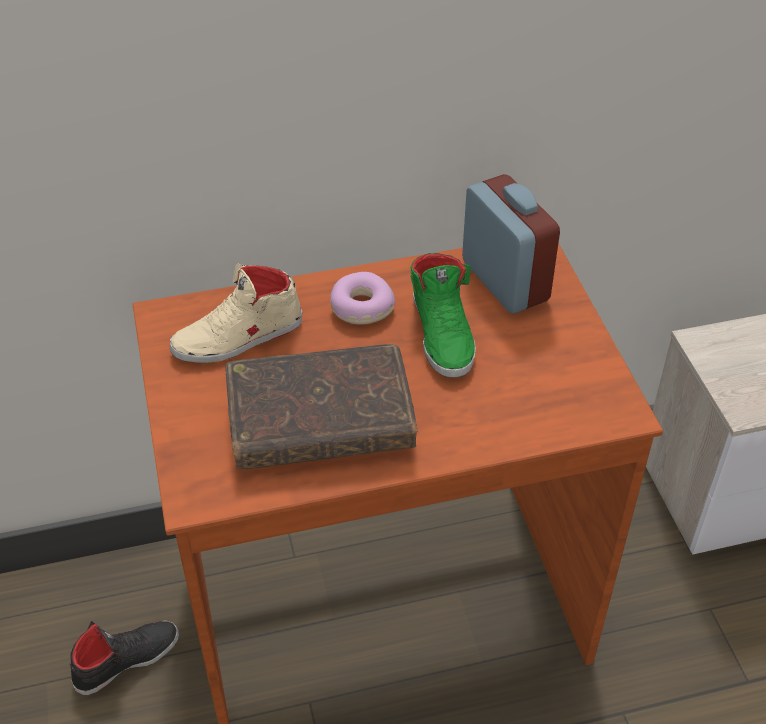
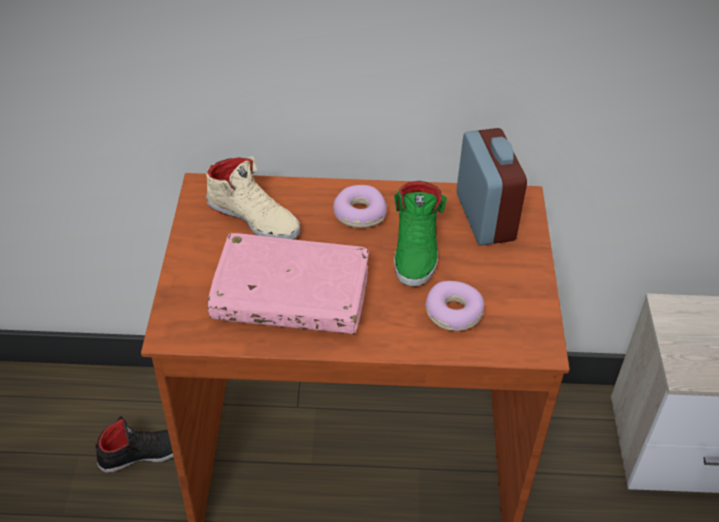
camera: 15 degrees right, 0 degrees up
beige shoe [170,264,302,363] -> beige shoe turned 135 degrees counterclockwise [206,156,301,239]
brown book [225,344,417,469] -> pink book [207,233,369,334]
none -> donut [425,281,485,331]

